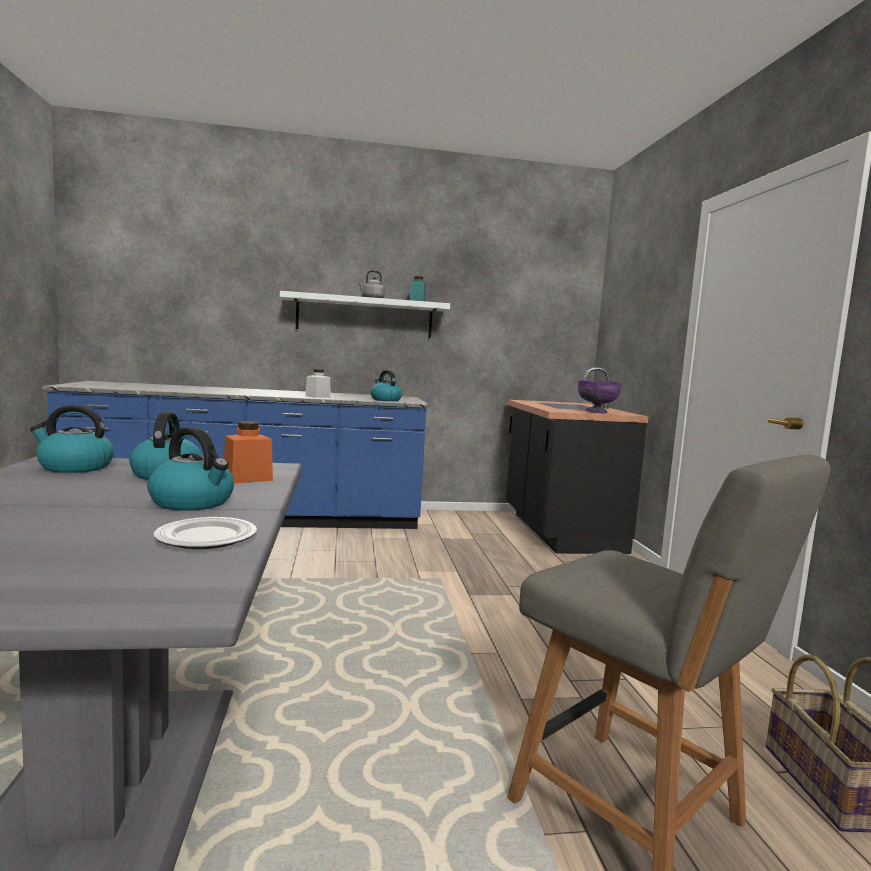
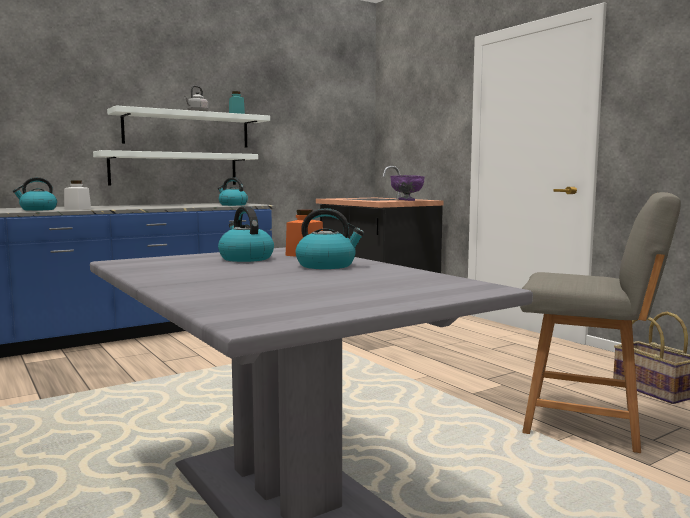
camera: 25 degrees left, 0 degrees up
kettle [30,405,114,473] -> kettle moved to [13,177,57,211]
plate [154,517,257,549] -> none
white jar [305,369,331,398] -> white jar moved to [64,181,91,210]
none -> white shelf [93,150,258,185]

